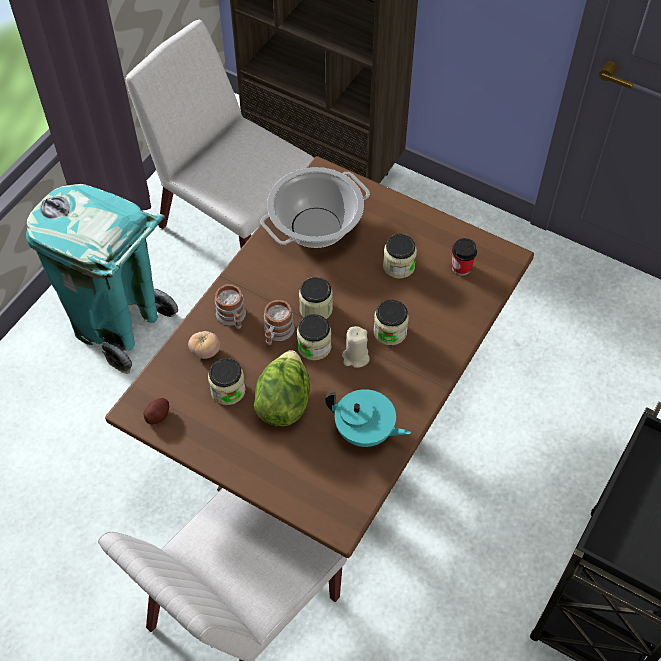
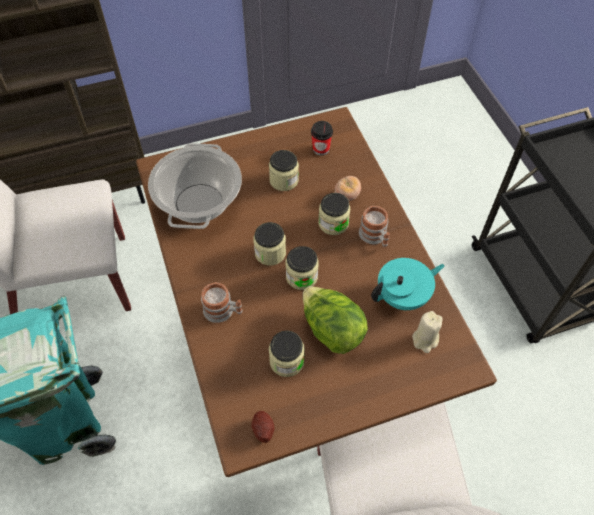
camera: 50 degrees left, 0 degrees up
tomato [188,331,220,359] -> tomato moved to [335,176,361,201]
mug [264,300,295,345] -> mug moved to [359,206,390,248]
beige candle [342,326,370,368] -> beige candle moved to [412,311,442,353]

